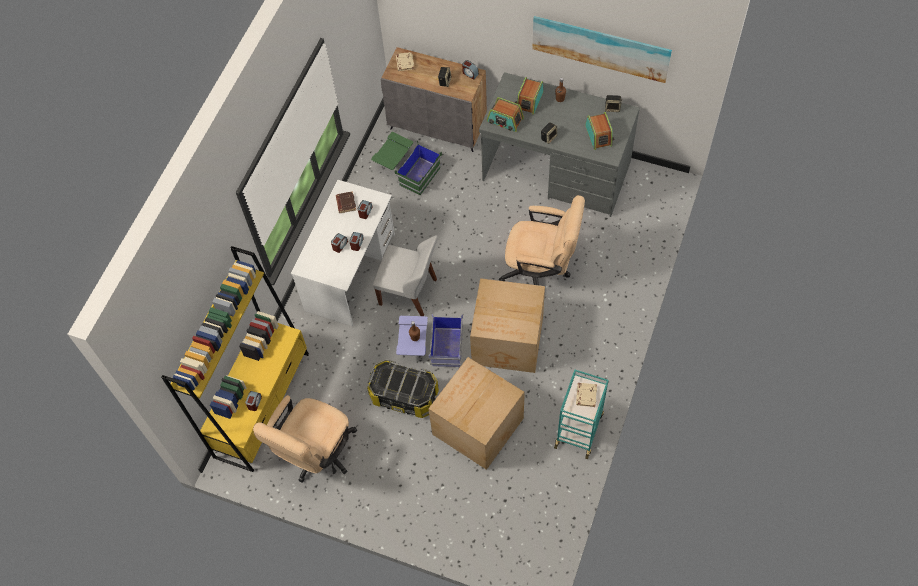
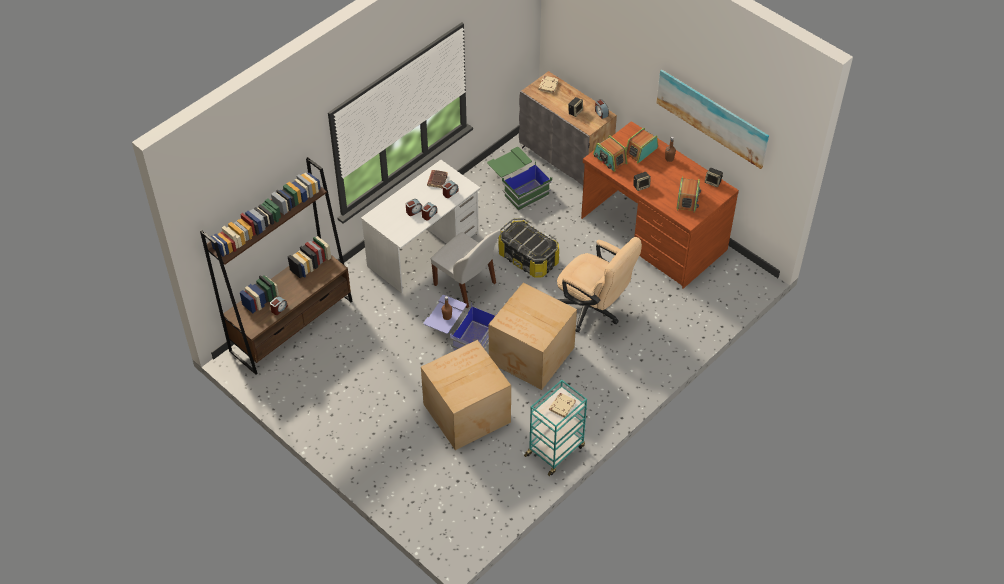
camera: 20 degrees right, 10 degrees down
yellow bookcase [161,246,309,472] -> brown bookcase [200,157,352,375]
beige office chair [253,395,357,482] -> none
storage box [367,359,439,418] -> storage box moved to [498,218,559,278]
grey desk [479,72,640,217] -> brown desk [581,121,739,289]

